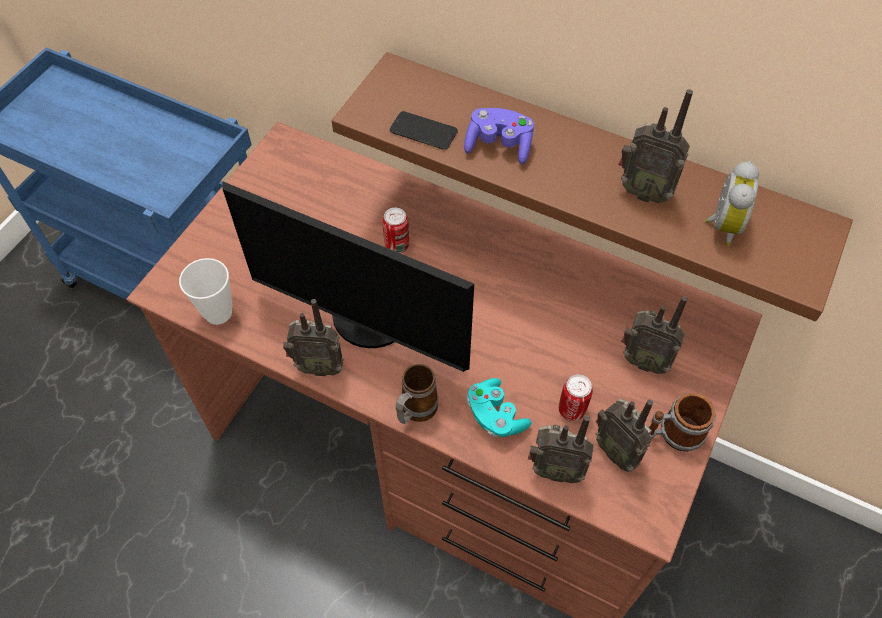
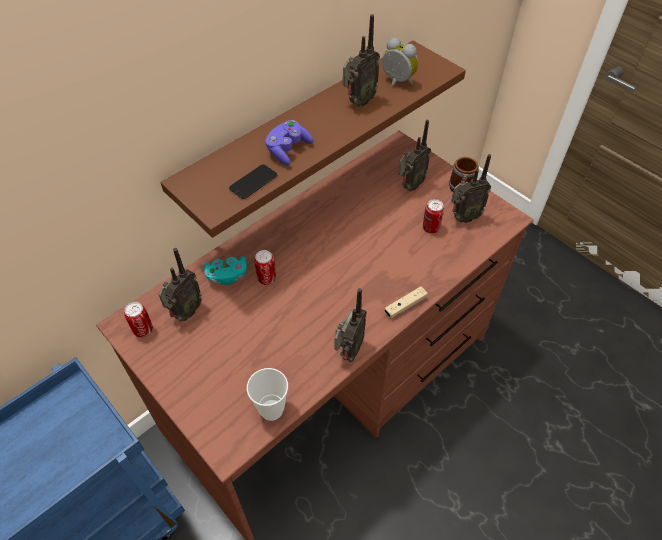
camera: 70 degrees left, 5 degrees down
monitor [222,181,474,372] -> none
mug [395,364,438,424] -> beige game controller [384,286,428,318]
turquoise game controller [467,378,532,437] -> turquoise game controller moved to [204,256,247,285]
radio [528,415,593,483] -> radio moved to [159,248,202,321]
none -> can [124,302,153,338]

